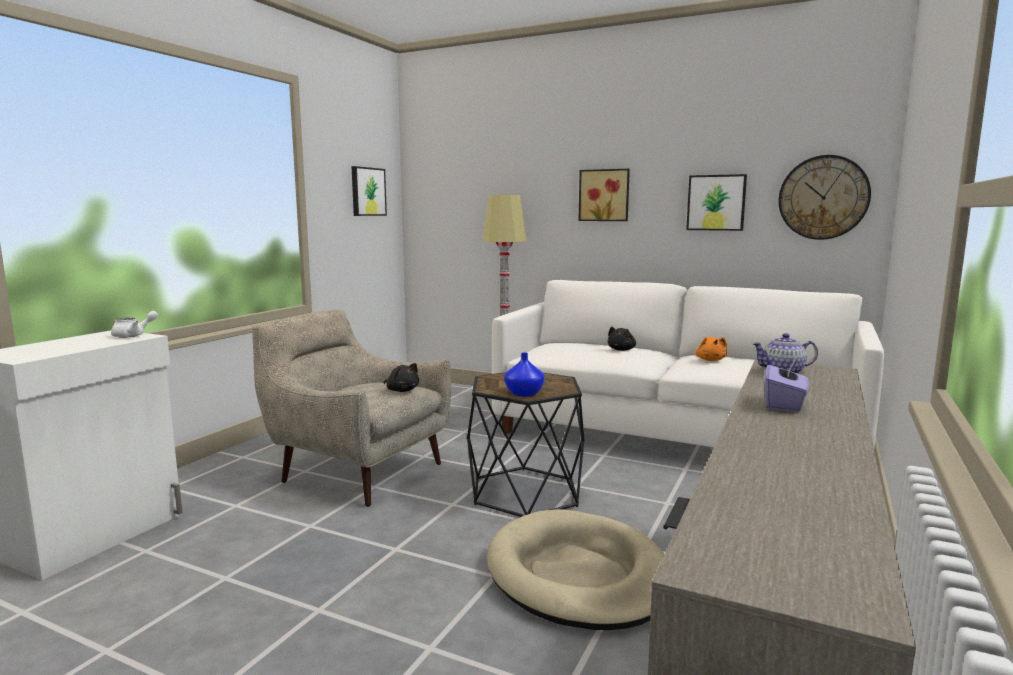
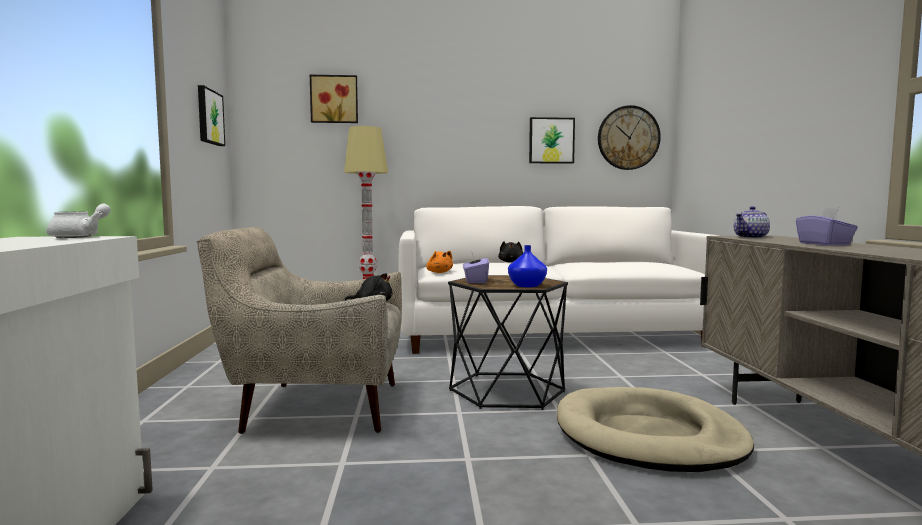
camera: 30 degrees left, 5 degrees down
picture [579,169,630,221] -> picture moved to [310,75,358,123]
orange plush toy [696,337,727,361] -> orange plush toy moved to [426,251,453,273]
none -> purple tissue box [463,252,489,283]

